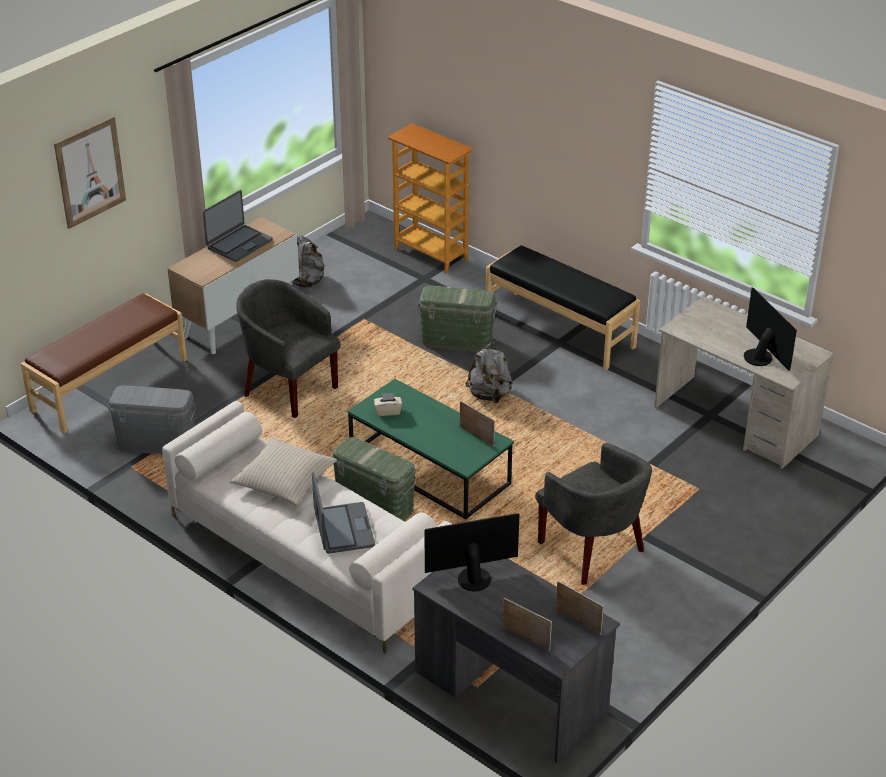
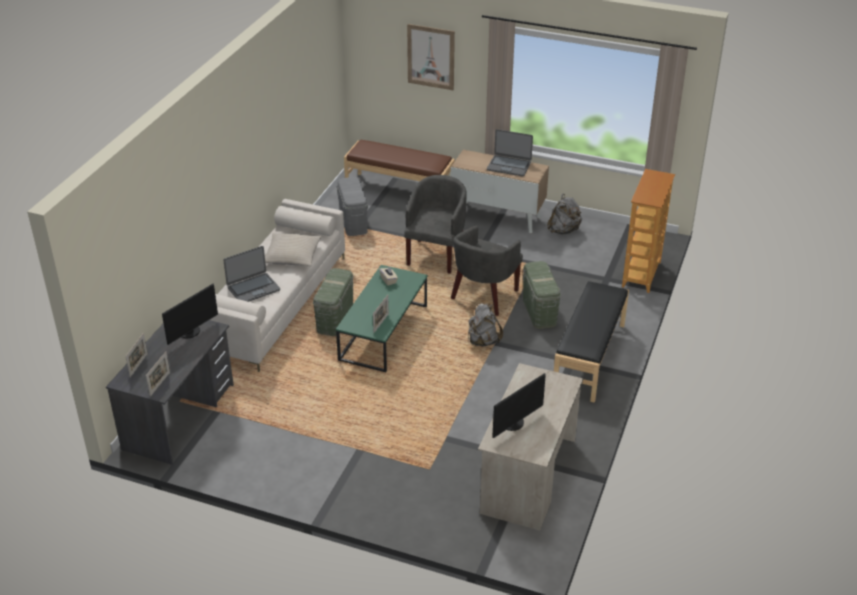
camera: 70 degrees right, 0 degrees up
monitor [424,513,519,591] -> monitor turned 75 degrees clockwise [162,283,218,345]
grey armchair [535,443,652,585] -> grey armchair moved to [451,226,523,316]

